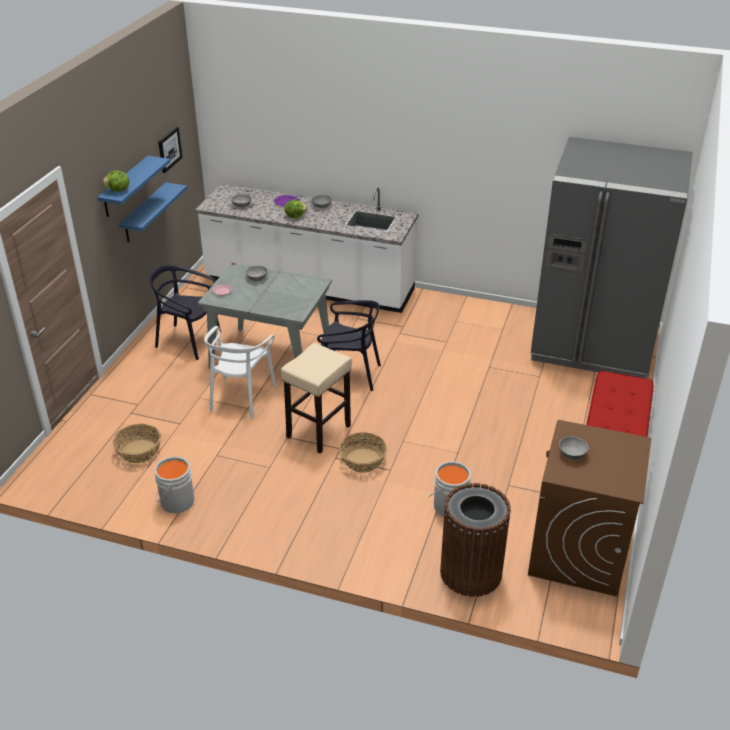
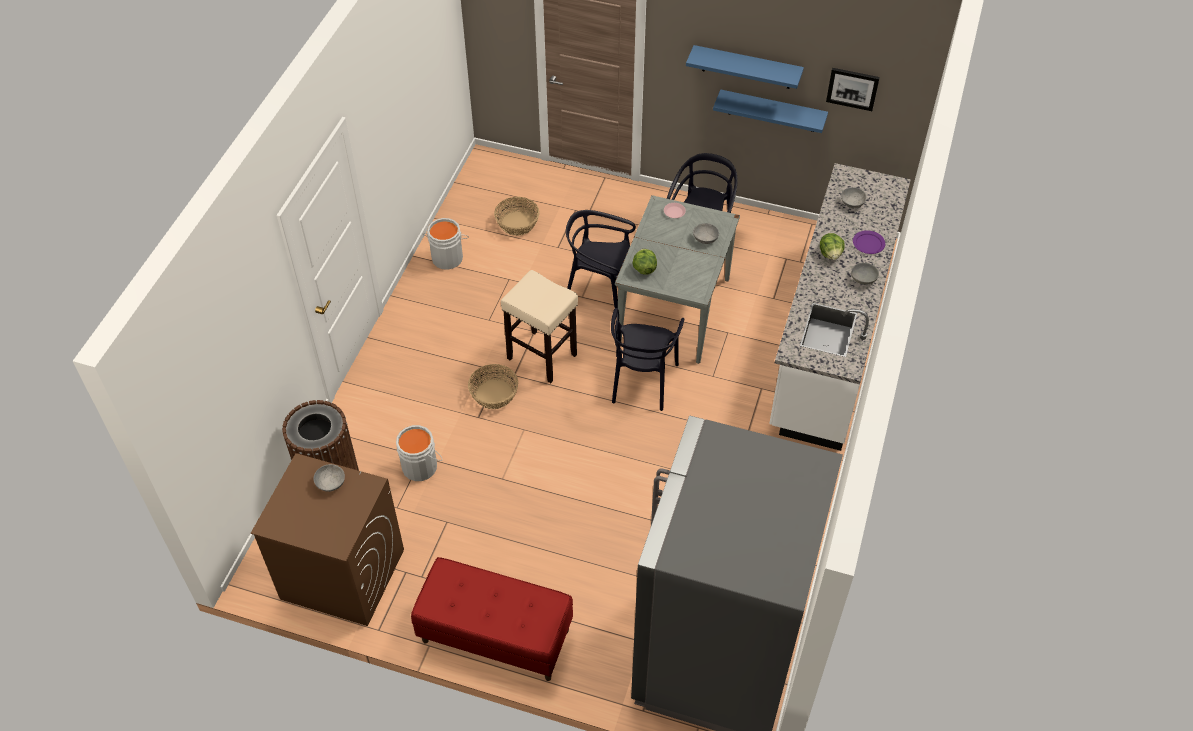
camera: 90 degrees right, 15 degrees up
lettuce [102,170,129,192] -> lettuce moved to [633,249,657,274]
white chair [204,326,276,419] -> black chair [566,210,636,308]

